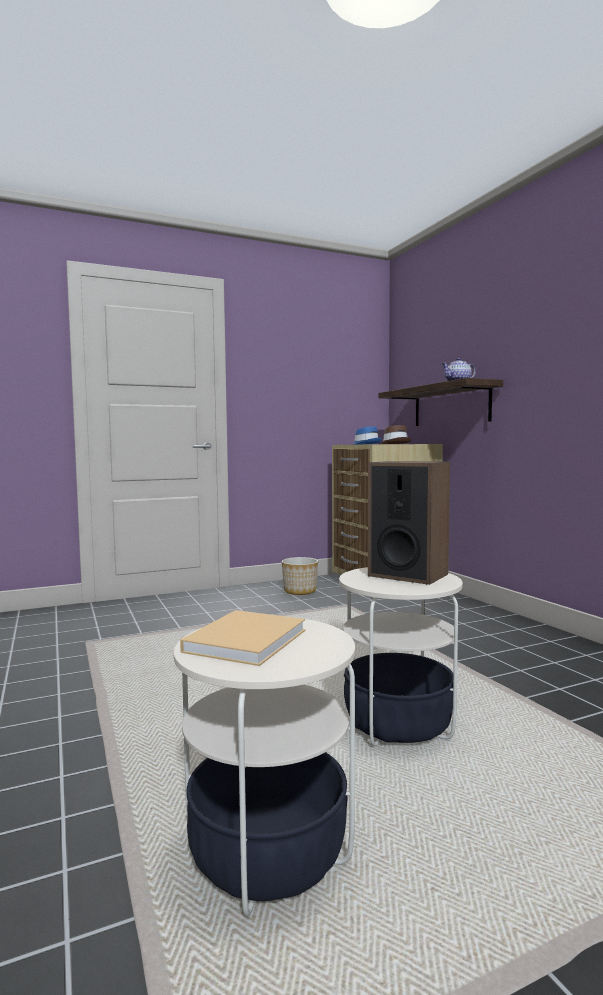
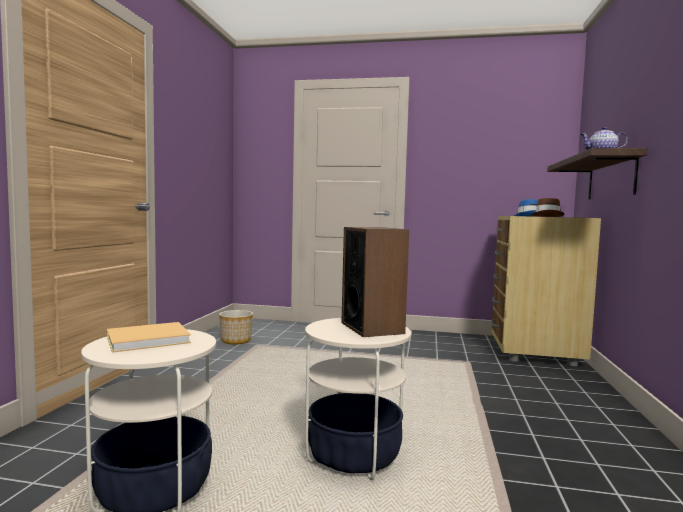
camera: 35 degrees right, 0 degrees up
planter [282,557,318,595] -> planter moved to [219,310,253,344]

